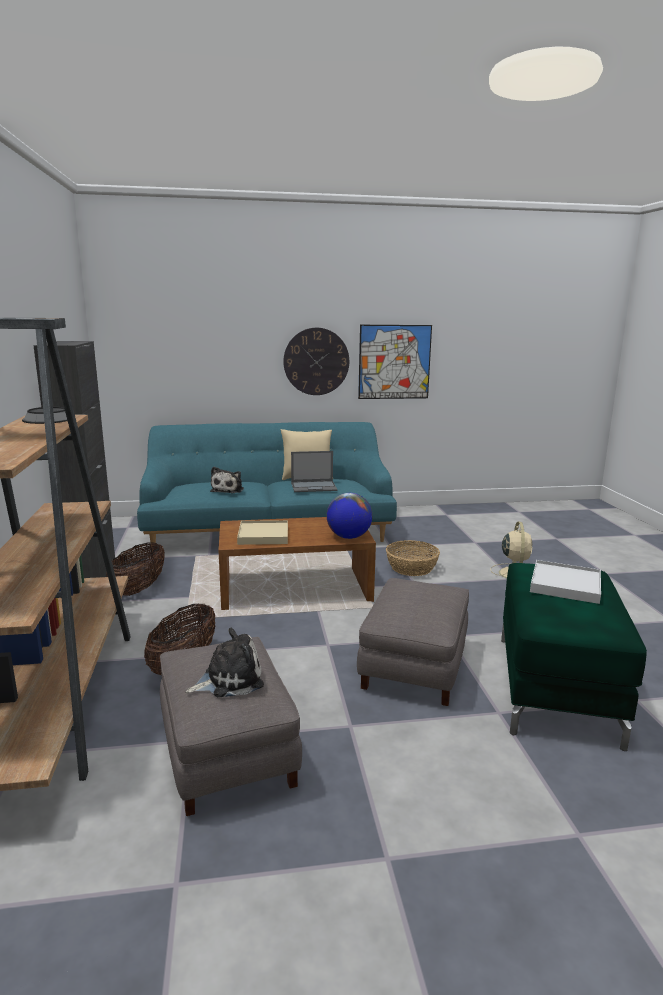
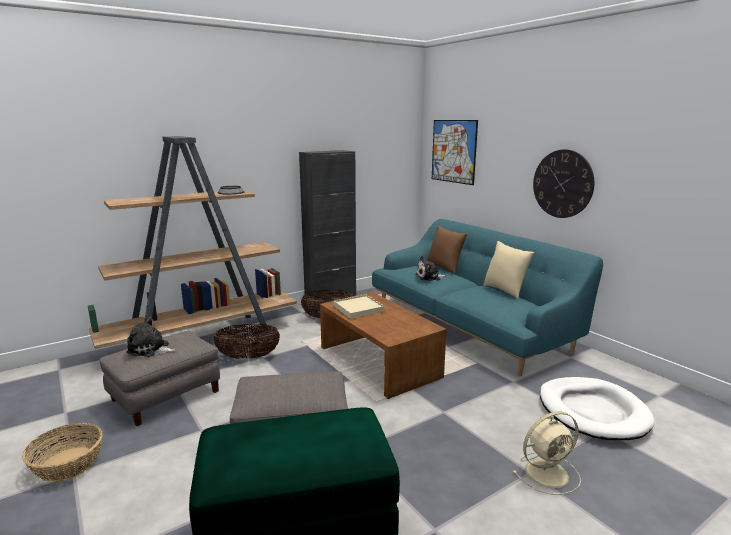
camera: 65 degrees right, 0 degrees up
plush toy [186,628,264,697] -> plush toy turned 150 degrees clockwise [127,318,176,357]
laptop [291,451,338,492] -> none
globe [327,493,373,539] -> none
picture [358,325,432,399] -> picture moved to [432,120,478,185]
basket [386,540,440,576] -> basket moved to [22,423,103,482]
white tray [530,560,601,604] -> none
none -> brown pillow [427,226,467,275]
none -> white dog bed [540,377,655,440]

